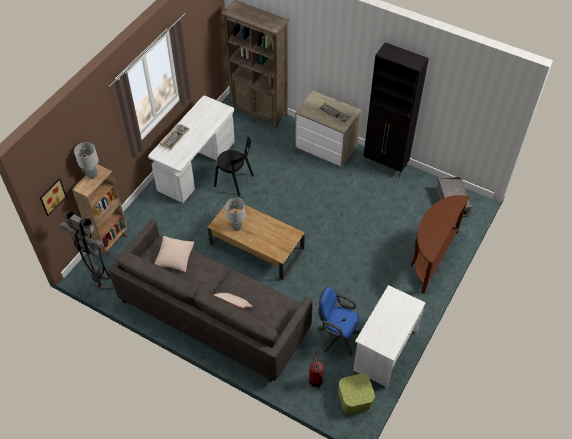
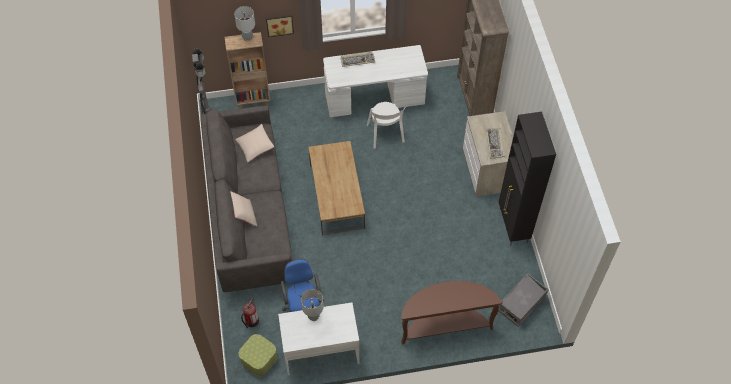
camera: 50 degrees right, 5 degrees up
picture [40,178,67,216] -> picture moved to [266,15,294,37]
black chair [214,137,254,197] -> white chair [367,102,407,149]
grey table lamp [225,198,245,231] -> grey table lamp moved to [301,289,324,321]

